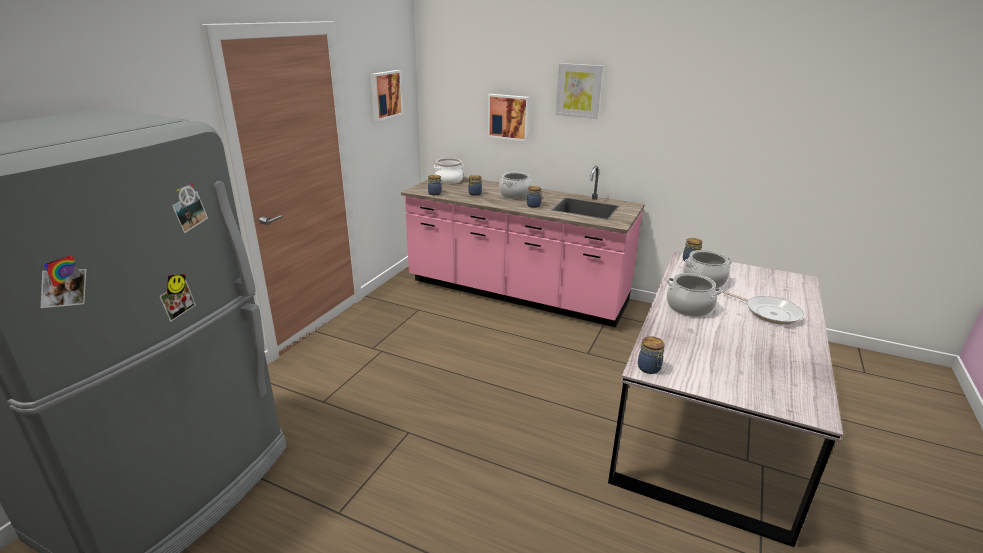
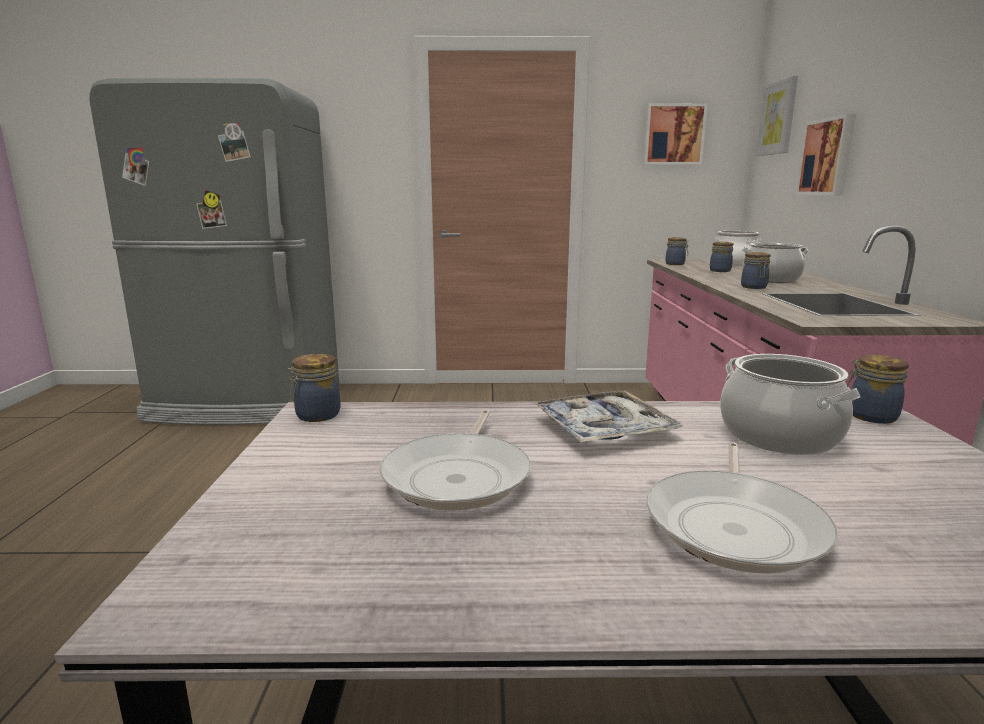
camera: 65 degrees right, 10 degrees down
picture [556,63,603,119] -> picture moved to [756,76,798,156]
cooking pot [666,273,722,317] -> tray [532,390,683,443]
none -> frying pan [379,410,531,511]

